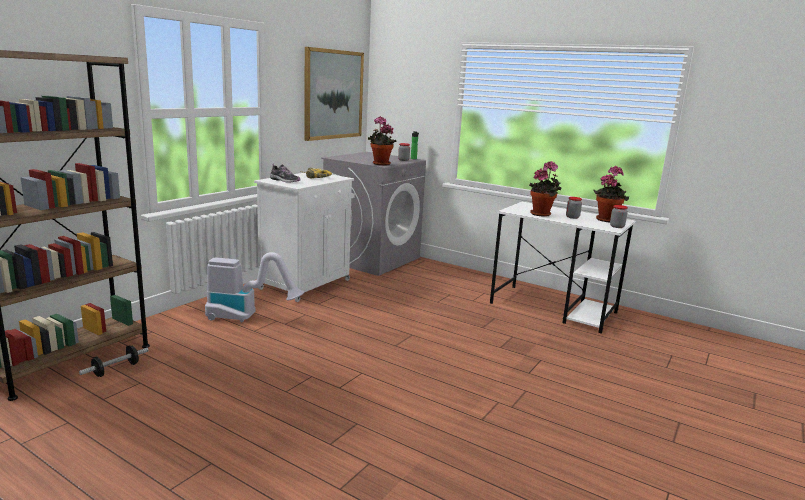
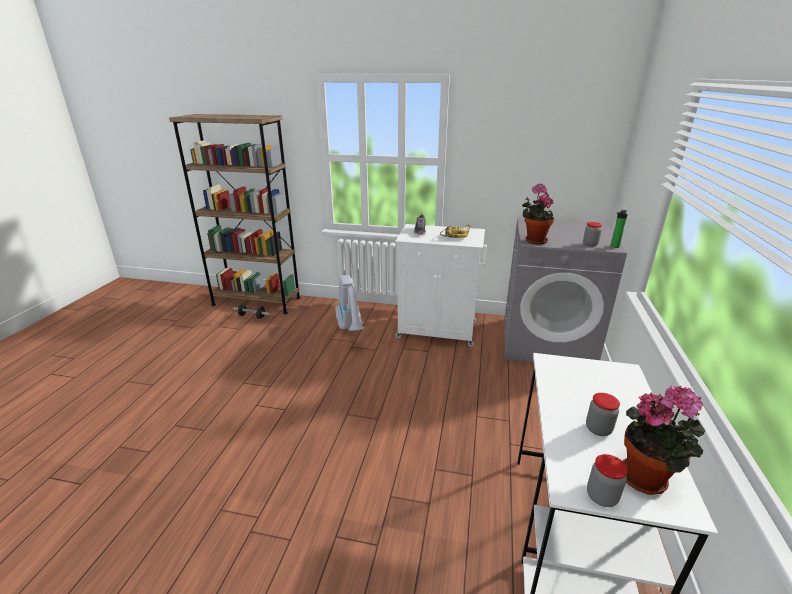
camera: 70 degrees right, 10 degrees up
picture [304,47,364,141] -> none
potted plant [529,162,561,217] -> none

